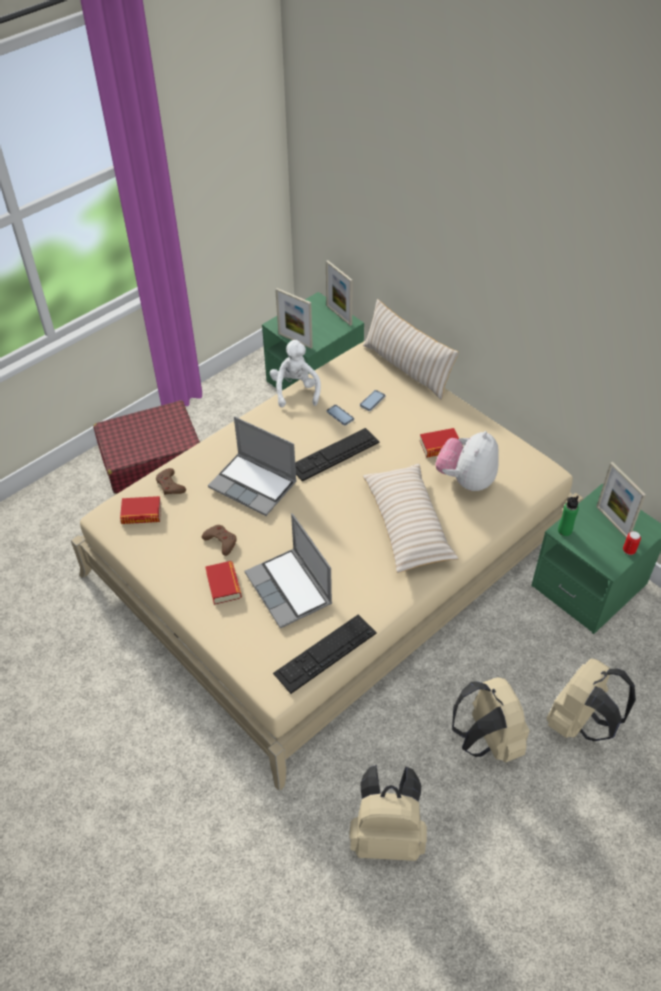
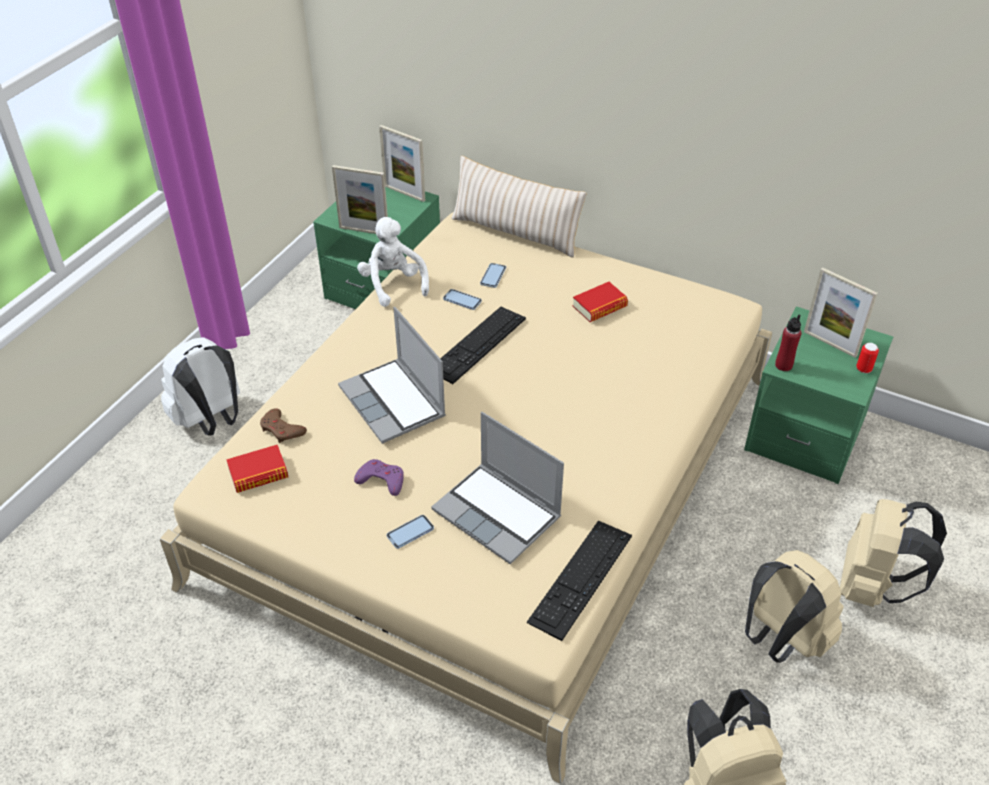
camera: 20 degrees left, 5 degrees down
red suitcase [93,400,200,494] -> white backpack [161,337,240,436]
brown game controller [202,525,237,556] -> purple game controller [354,459,404,496]
book [205,561,242,605] -> phone [386,515,434,549]
laptop [208,417,297,516] -> laptop turned 45 degrees clockwise [338,307,446,444]
beige pillow [363,463,458,573] -> none
plush toy [435,431,499,491] -> none
green bottle [558,495,579,536] -> red bottle [775,314,801,371]

